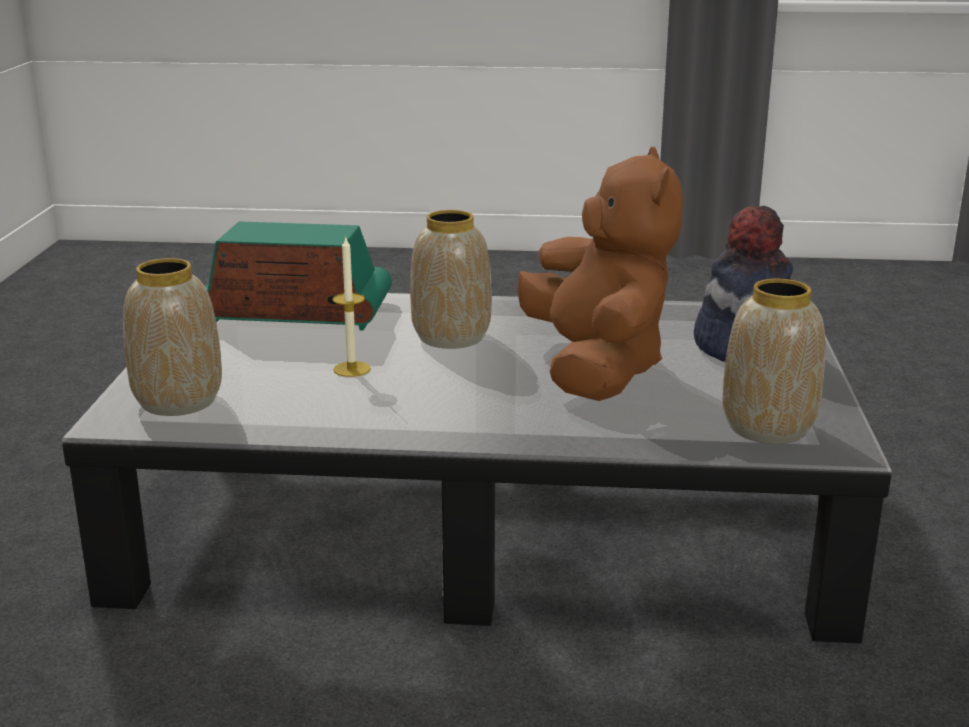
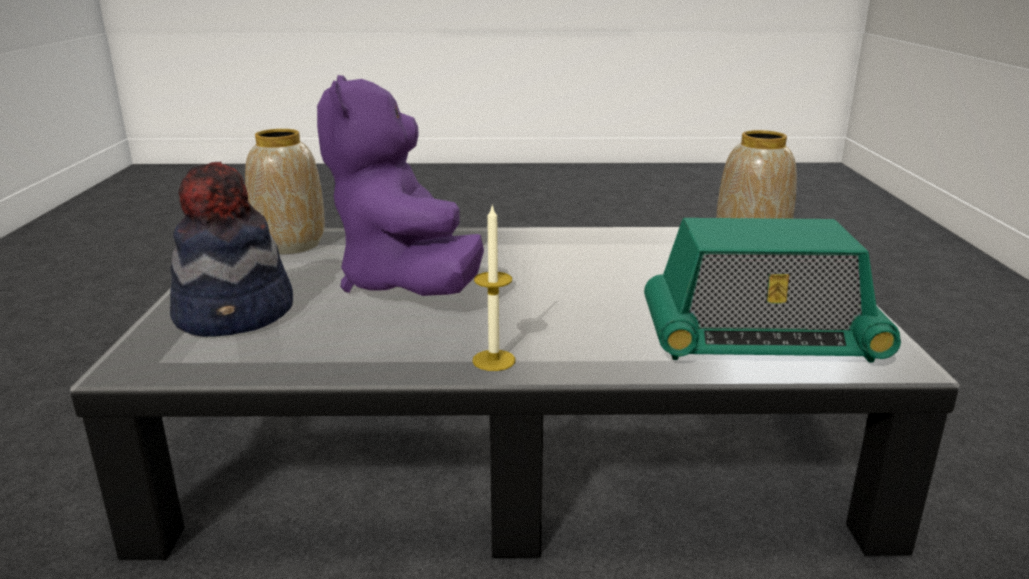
camera: 175 degrees right, 0 degrees up
candle [332,238,371,377] -> candle moved to [472,204,515,371]
vase [410,210,492,349] -> none
brown plush toy [517,147,683,401] -> purple plush toy [317,75,484,296]

